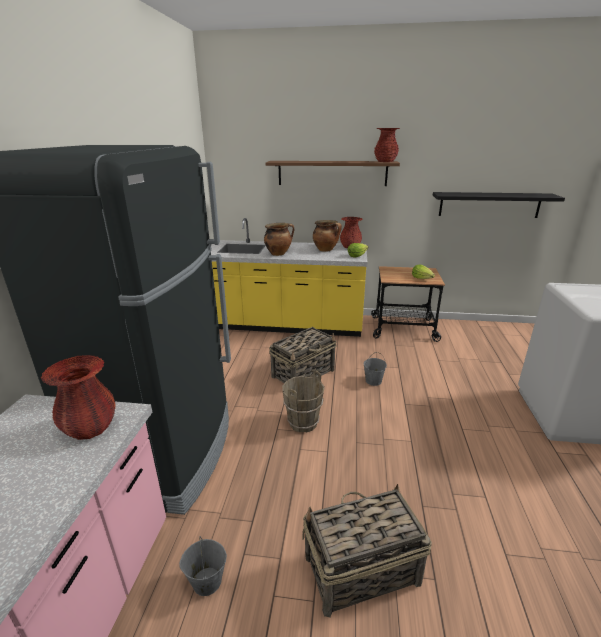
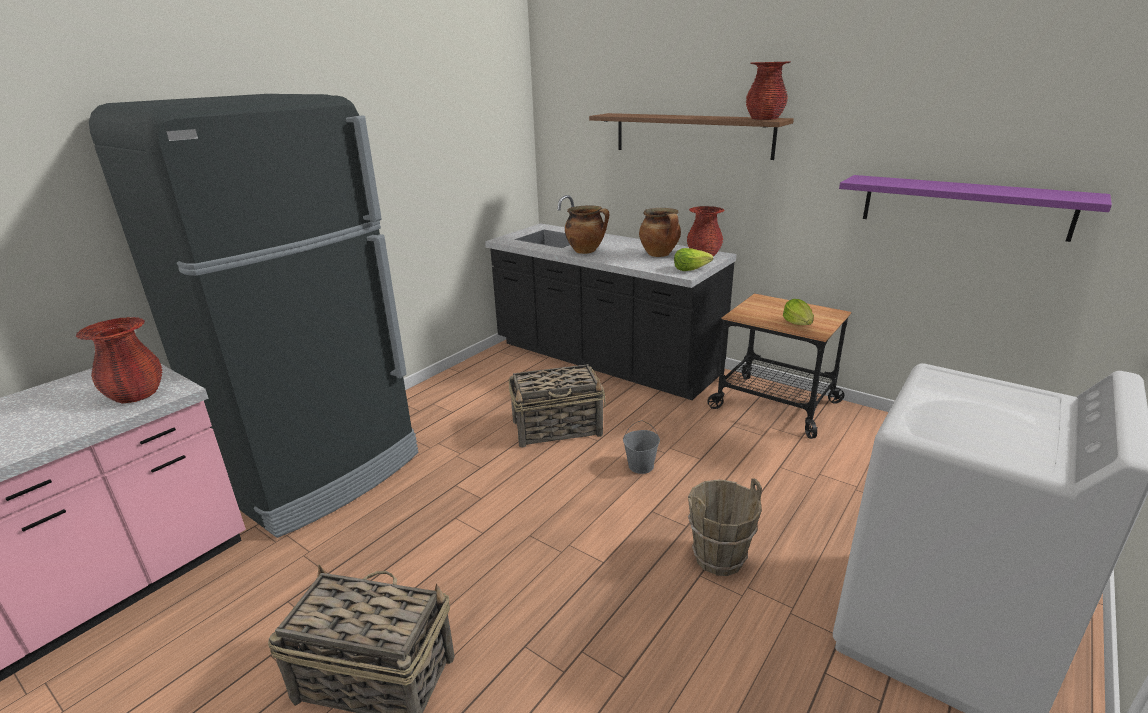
camera: 30 degrees right, 0 degrees up
grey bucket [179,536,227,596] -> none
yellow counter [211,218,367,337] -> black counter [485,195,737,400]
brown bucket [282,370,325,433] -> brown bucket moved to [688,478,762,576]
black shelf [433,192,565,218] -> purple shelf [839,175,1112,242]

